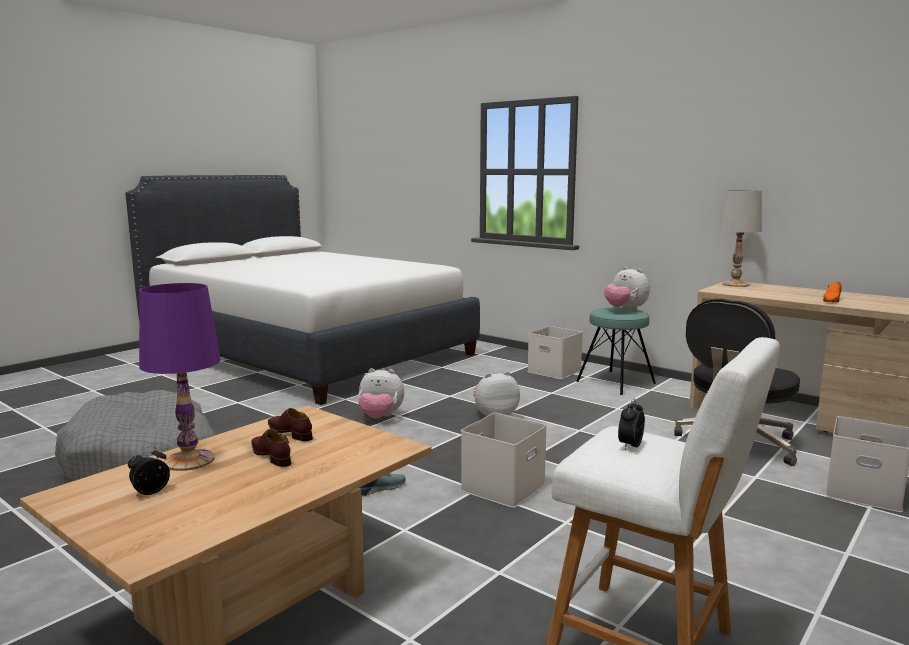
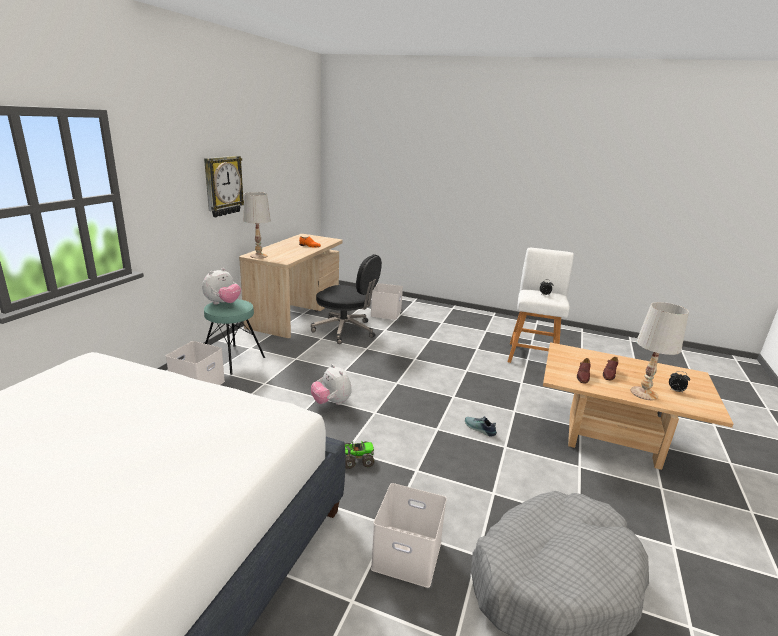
camera: 110 degrees left, 10 degrees up
purple table lamp [139,283,221,471] -> white table lamp [631,302,689,400]
plush toy [358,368,404,418] -> toy truck [345,440,374,469]
white storage box [461,413,547,508] -> white storage box moved to [371,483,447,588]
none -> wall clock [204,156,244,217]

